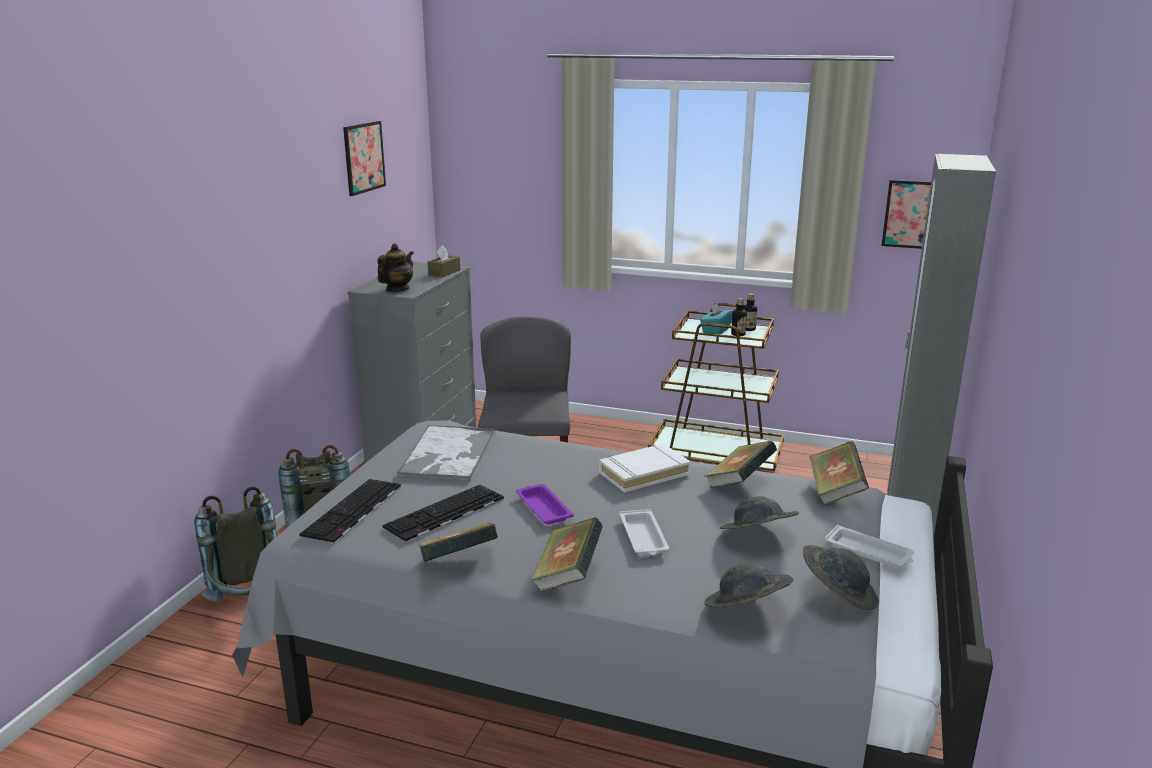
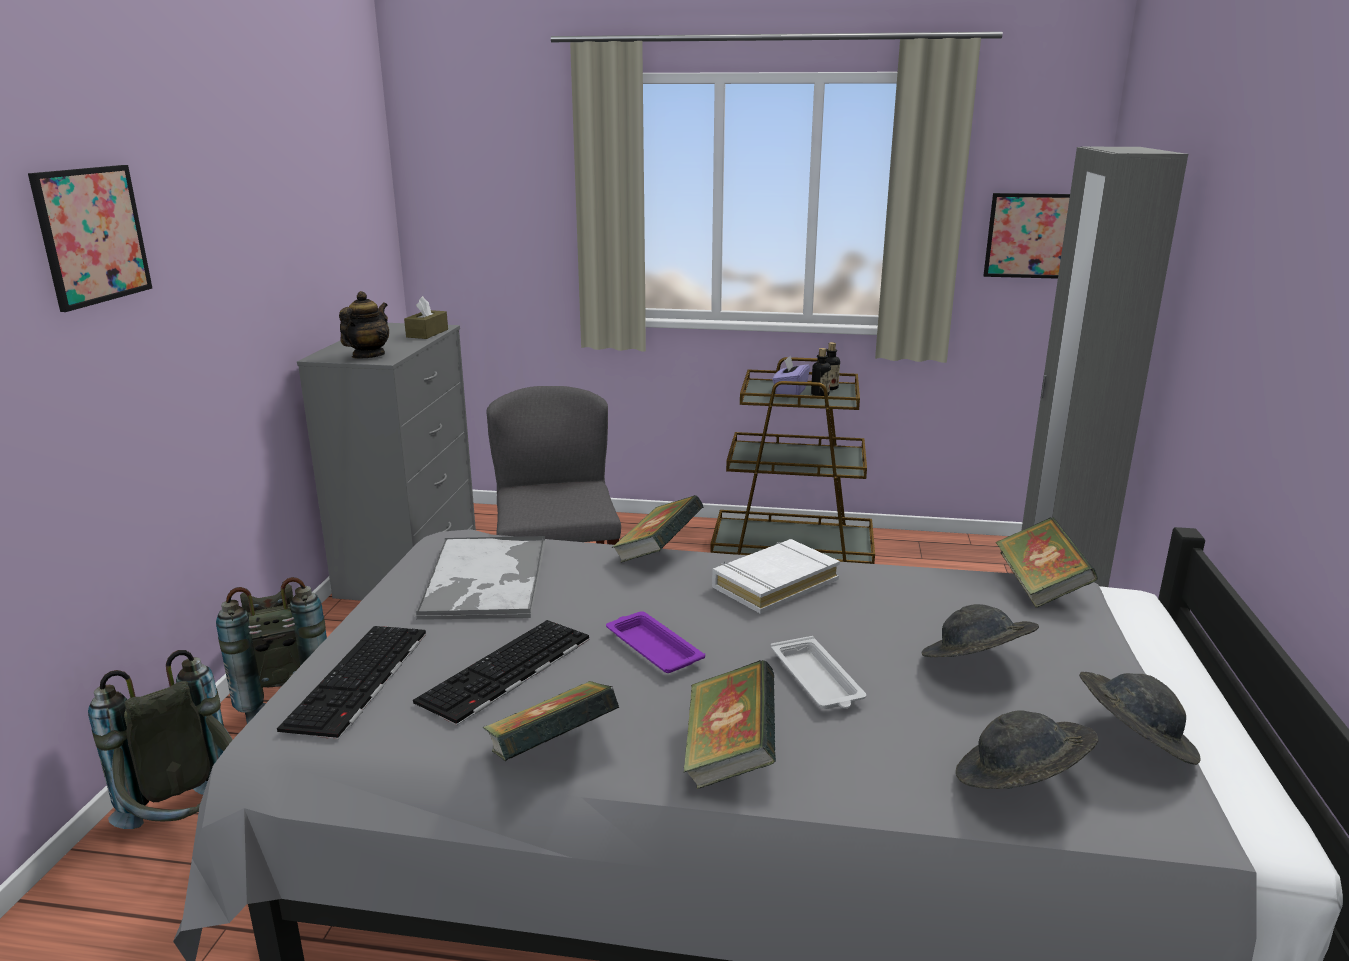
camera: 10 degrees left, 0 degrees up
picture [343,121,386,196] -> picture moved to [28,165,152,312]
turquoise tissue box [700,302,733,334] -> purple tissue box [772,355,810,395]
book [704,441,777,488] -> book moved to [611,495,704,562]
white tray [825,525,914,568] -> none

